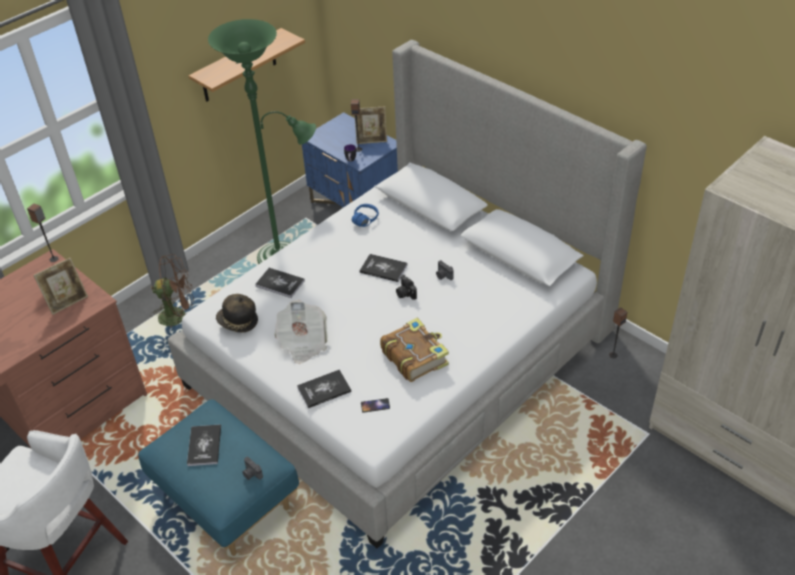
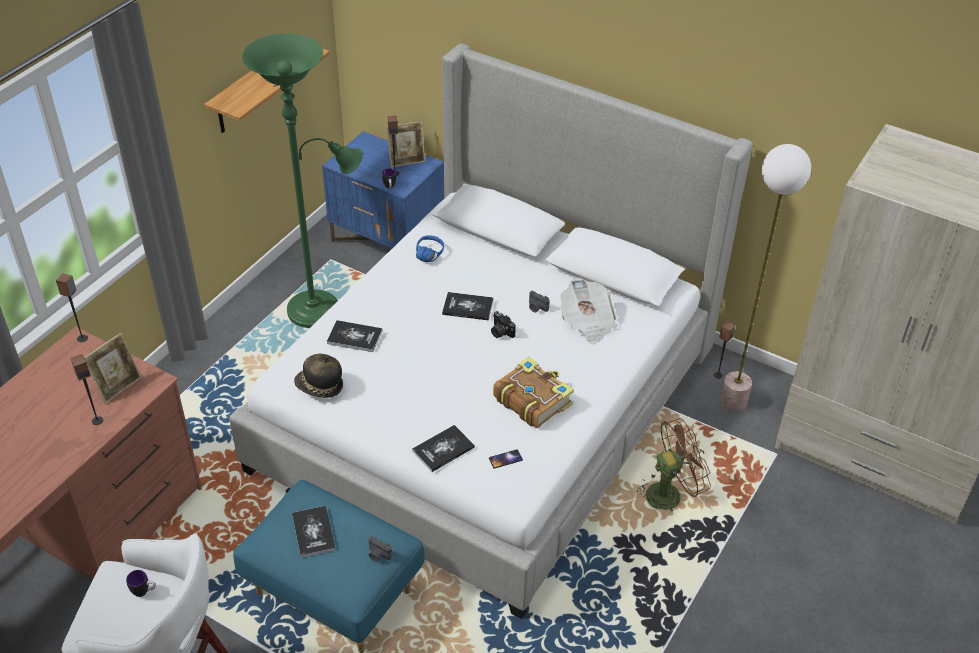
camera: 15 degrees left, 0 degrees up
brown fan [150,254,194,328] -> brown fan moved to [637,418,711,512]
newspaper [274,300,328,364] -> newspaper moved to [560,278,618,344]
none -> speaker [70,354,103,425]
none -> mug [126,570,156,597]
none -> floor lamp [720,144,811,411]

